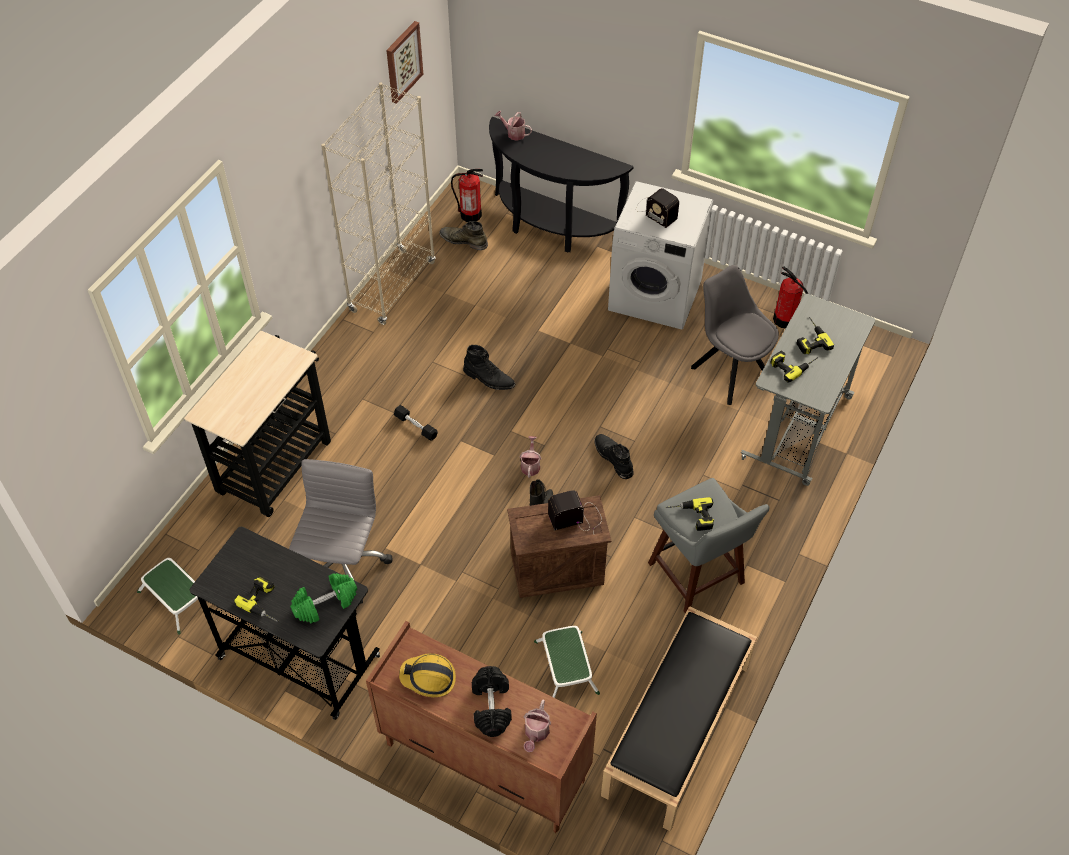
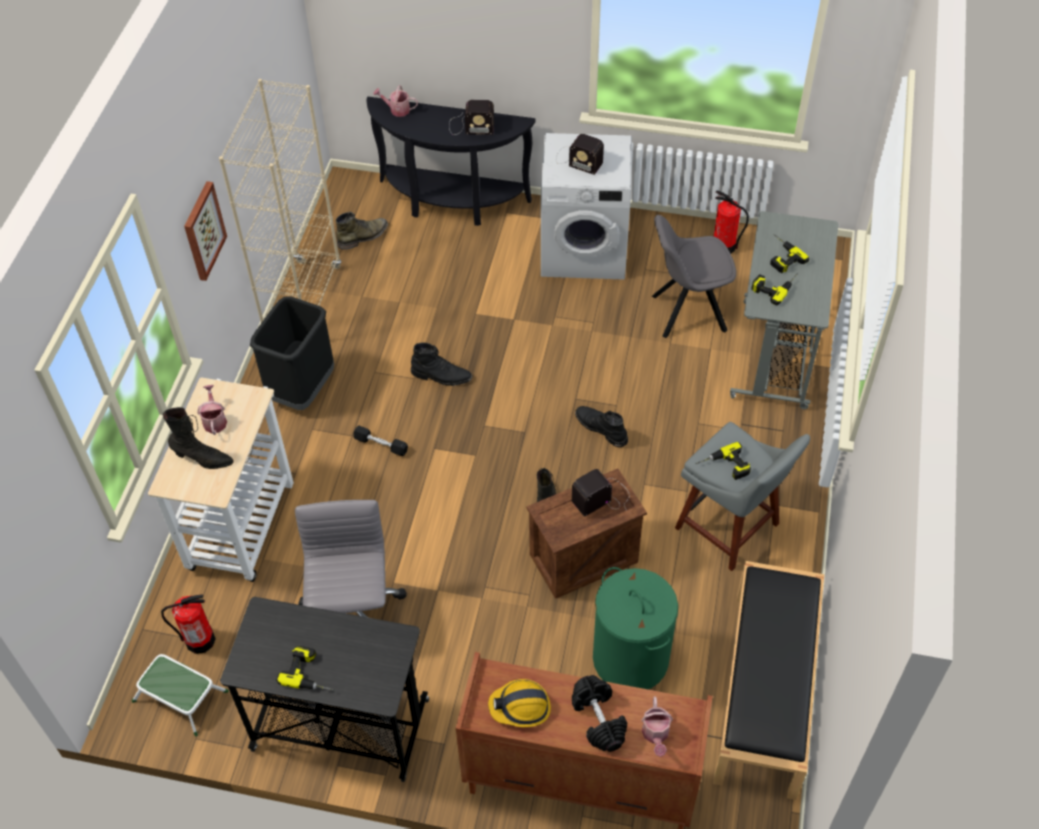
camera: 15 degrees left, 0 degrees up
black cart [184,331,331,517] -> white cart [148,378,294,582]
green dumbbell [290,573,357,623] -> none
picture [386,21,423,104] -> picture moved to [184,181,227,281]
green boot [439,221,488,250] -> green boot turned 135 degrees clockwise [336,211,388,250]
fire extinguisher [451,169,483,222] -> fire extinguisher moved to [161,594,216,654]
watering can [519,436,541,478] -> watering can moved to [197,385,227,435]
green step ladder [534,626,600,698] -> green laundry basket [593,567,678,689]
grey chair [691,265,779,405] -> grey chair turned 45 degrees counterclockwise [652,215,736,338]
none -> black boot [163,407,234,469]
none -> black trash can [250,296,334,410]
none -> radio [449,100,494,135]

